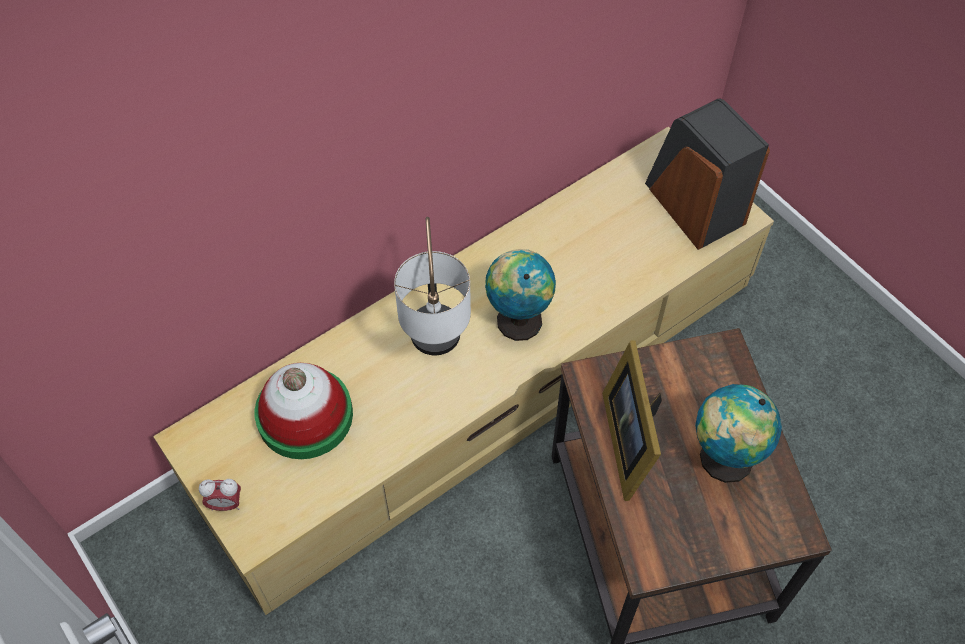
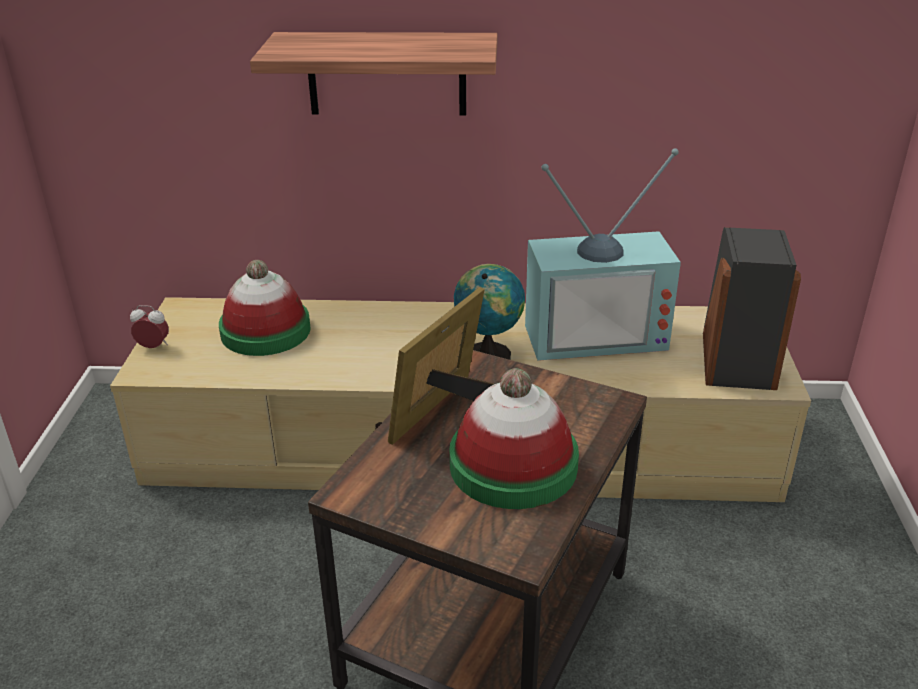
camera: 40 degrees right, 25 degrees down
alarm clock [199,479,241,511] -> alarm clock turned 150 degrees clockwise [130,305,169,348]
table lamp [394,217,471,355] -> none
globe [695,384,782,483] -> hat [449,368,579,509]
none -> shelf [250,32,498,116]
none -> television [525,149,681,361]

